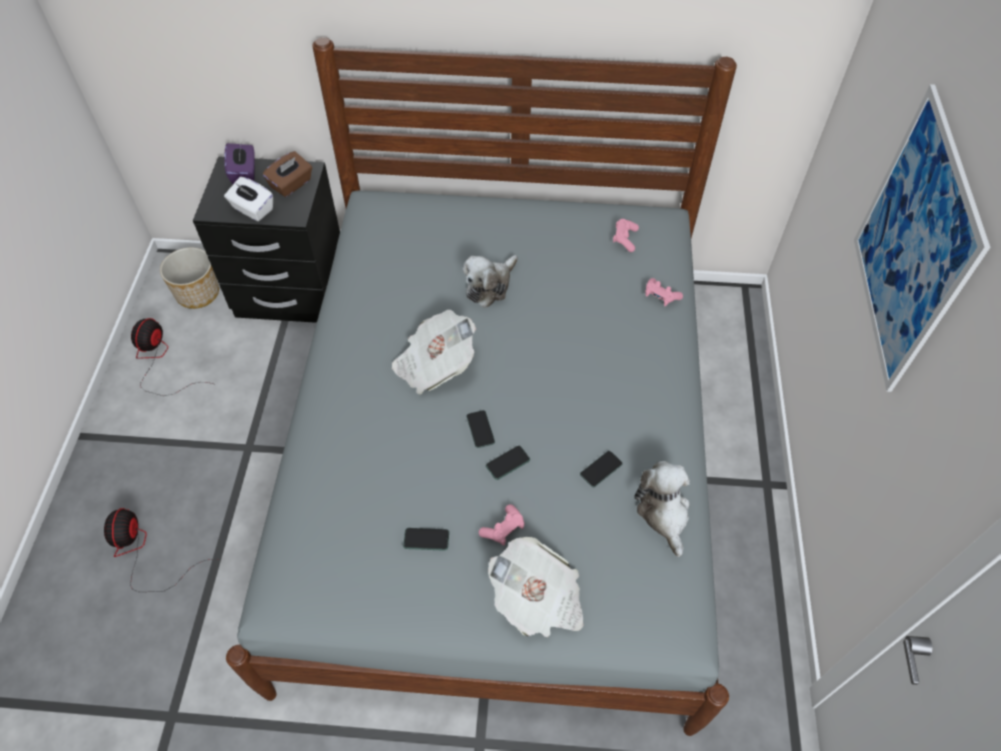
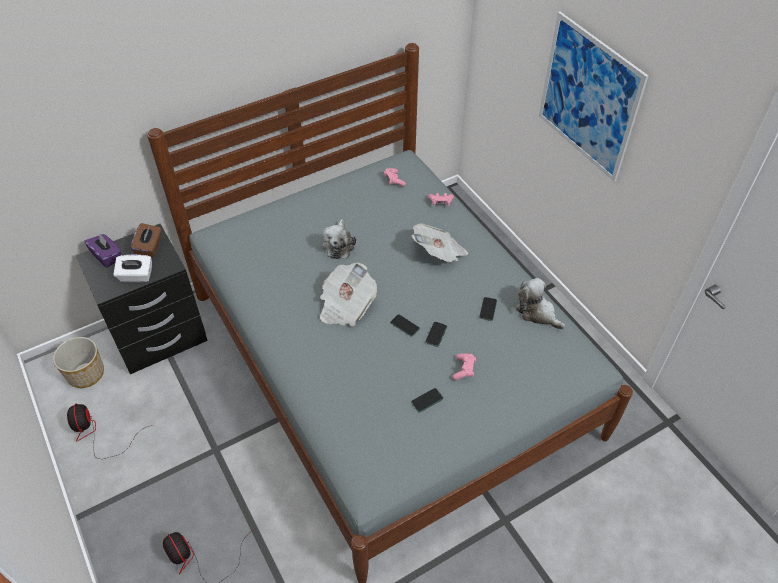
camera: 35 degrees left, 5 degrees down
newspaper [488,537,584,637] -> newspaper moved to [412,223,468,263]

